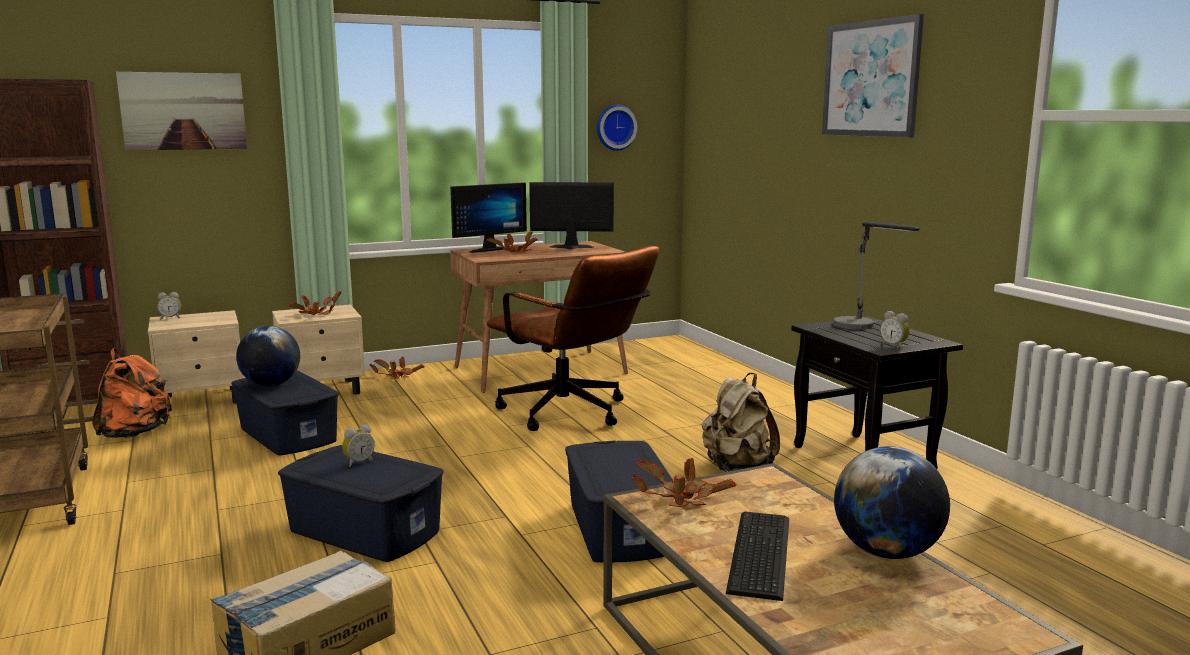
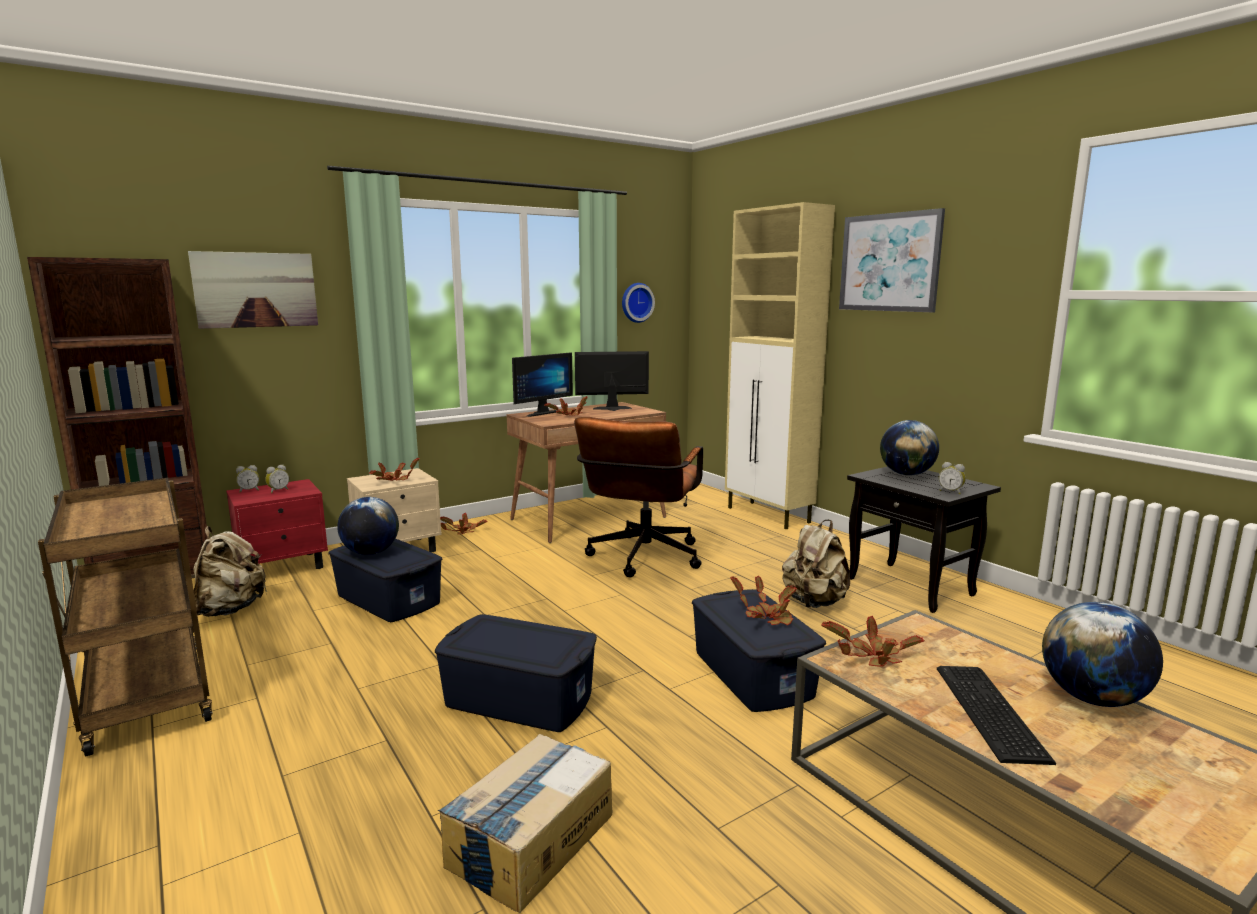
camera: 10 degrees left, 0 degrees up
orange backpack [92,348,172,438] -> beige backpack [194,526,268,617]
beige nightstand [148,310,243,411] -> red nightstand [226,479,328,569]
alarm clock [342,424,375,467] -> alarm clock moved to [265,465,289,493]
brown office chair [487,246,659,431] -> brown office chair turned 75 degrees clockwise [574,417,703,577]
table lamp [833,222,920,329] -> globe [880,420,939,476]
none -> beige cabinet [725,202,835,529]
none -> potted plant [730,576,797,626]

